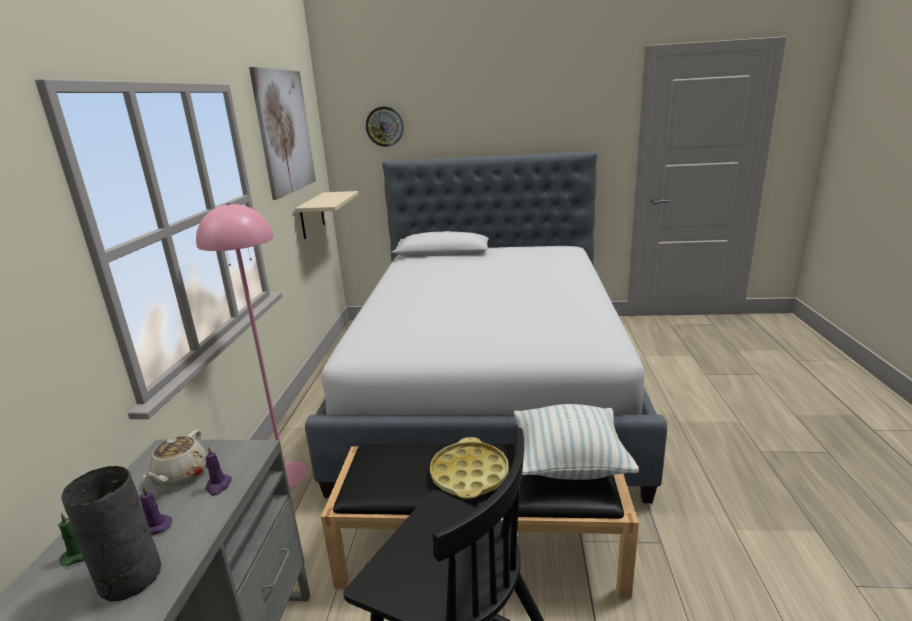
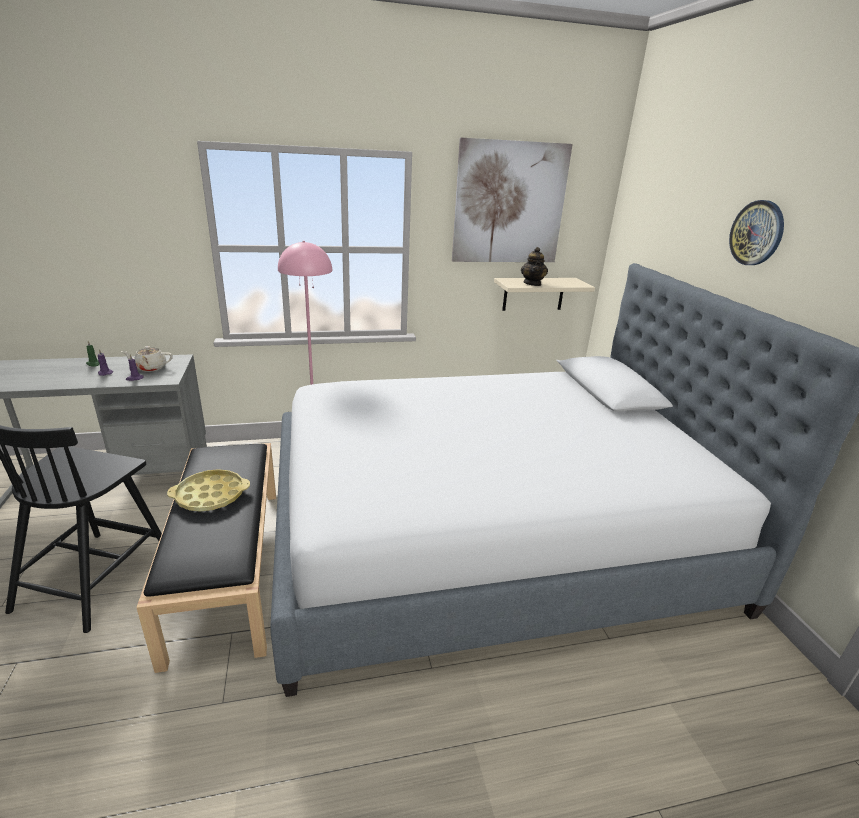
camera: 70 degrees right, 5 degrees up
grey vase [61,466,161,601] -> none
wall clock [366,106,404,147] -> wall clock moved to [729,200,784,265]
pillow [514,404,639,480] -> none
none -> teapot [521,247,548,286]

